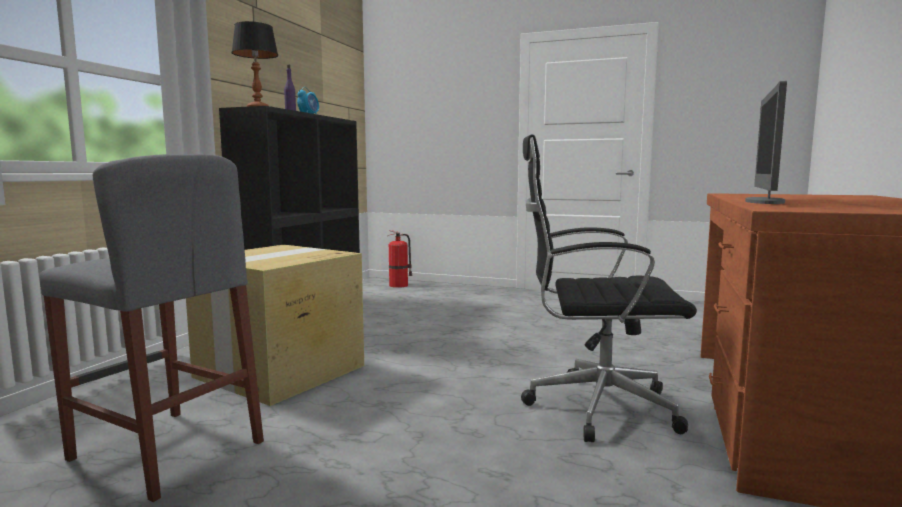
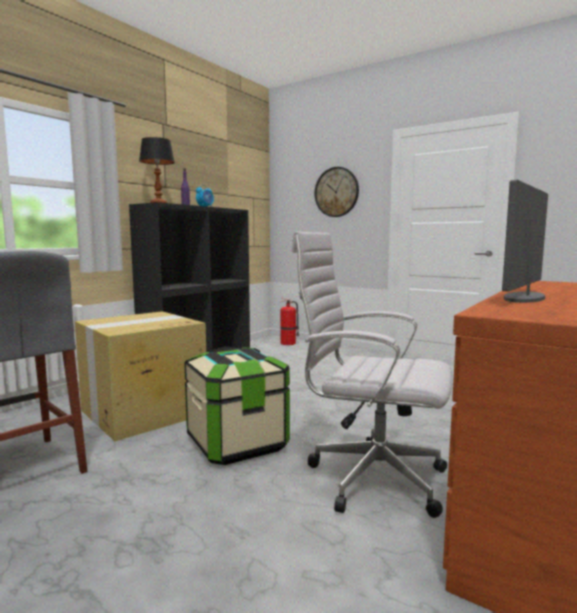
camera: 15 degrees right, 0 degrees up
black office chair [521,135,697,442] -> white office chair [292,232,452,518]
none -> storage box [184,347,290,465]
none -> wall clock [315,167,359,217]

